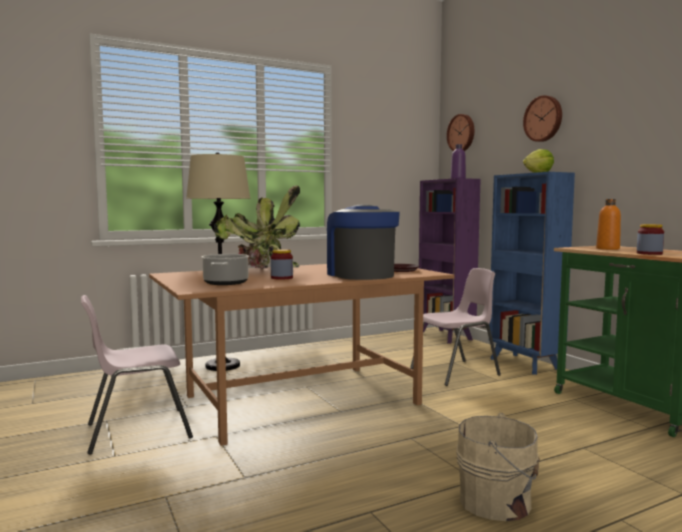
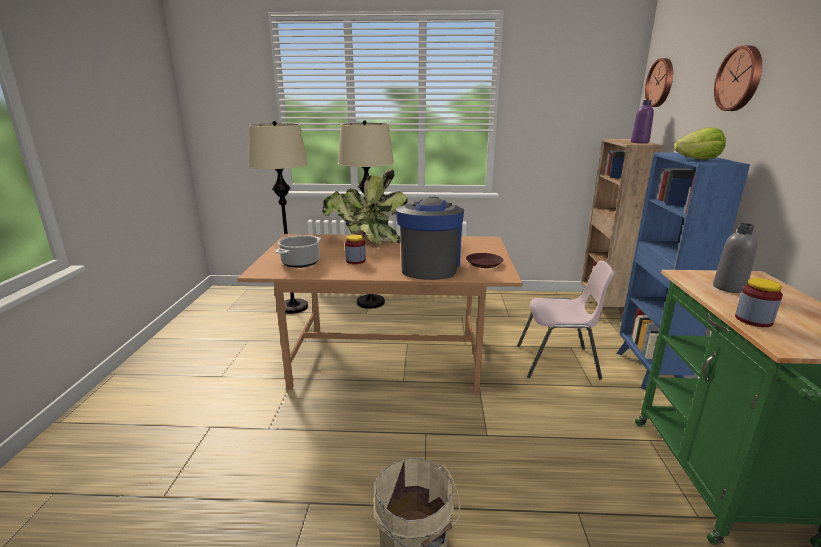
camera: 30 degrees right, 15 degrees up
pink chair [81,295,193,454] -> none
purple bookcase [419,178,481,344] -> brown bookcase [580,139,664,319]
orange bottle [596,199,621,250] -> grey bottle [713,223,757,293]
none -> beige floor lamp [248,121,308,314]

